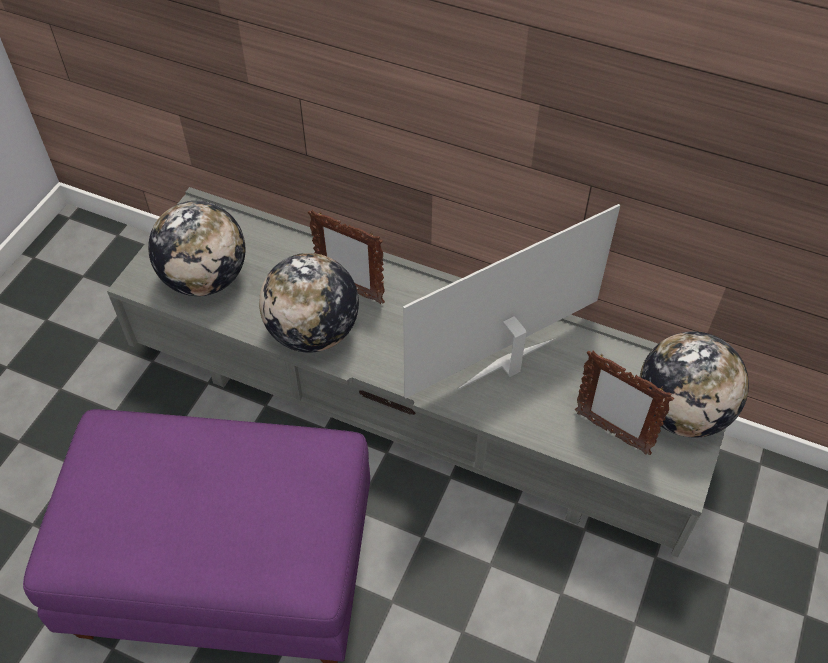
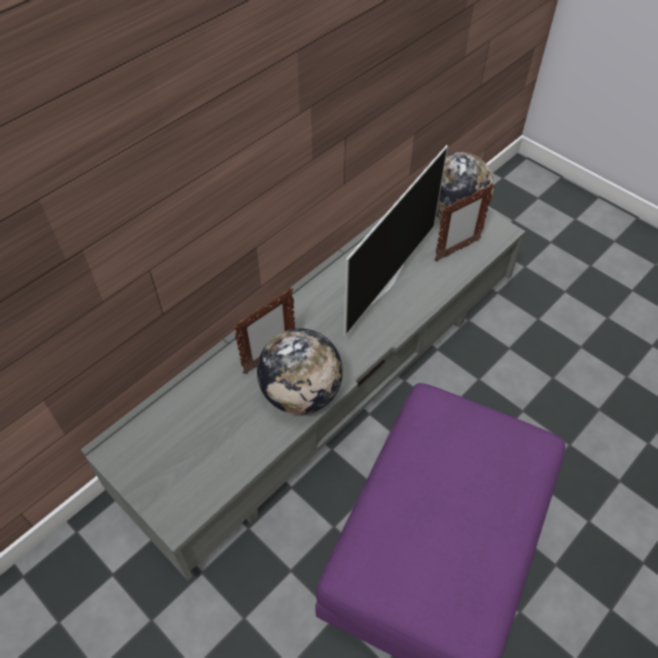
camera: 70 degrees left, 0 degrees up
globe [148,201,245,296] -> none
television [403,204,620,399] -> television turned 135 degrees counterclockwise [344,145,448,336]

